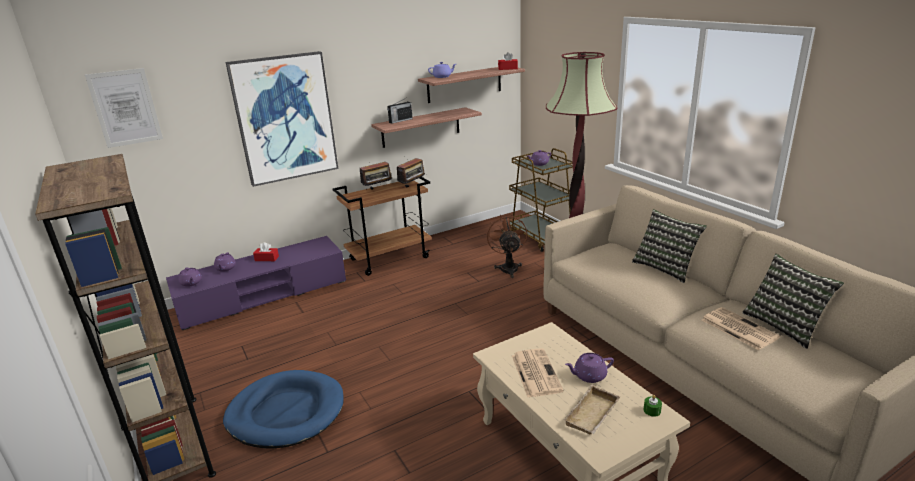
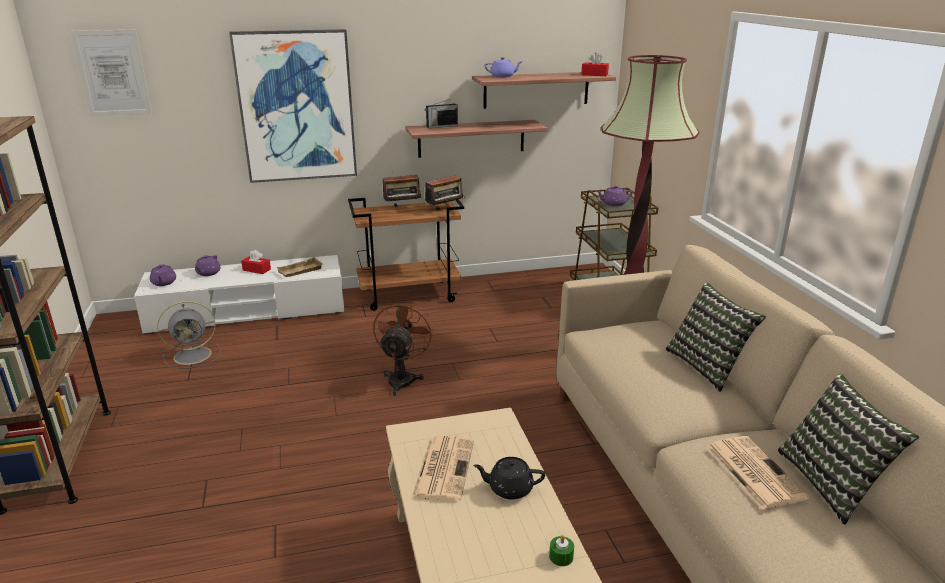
camera: 15 degrees right, 0 degrees up
purple tv stand [166,236,346,330] -> white tv stand [134,255,344,335]
blue dog bed [223,370,344,449] -> none
brown fan [486,215,527,278] -> brown fan moved to [373,300,434,396]
beige tray [563,385,620,435] -> beige tray moved to [276,257,323,277]
purple teapot [565,353,614,383] -> black teapot [473,457,545,500]
none -> grey fan [157,301,221,369]

